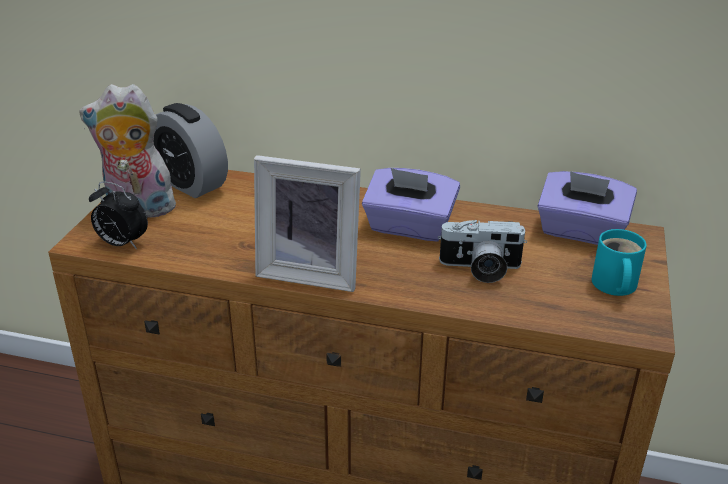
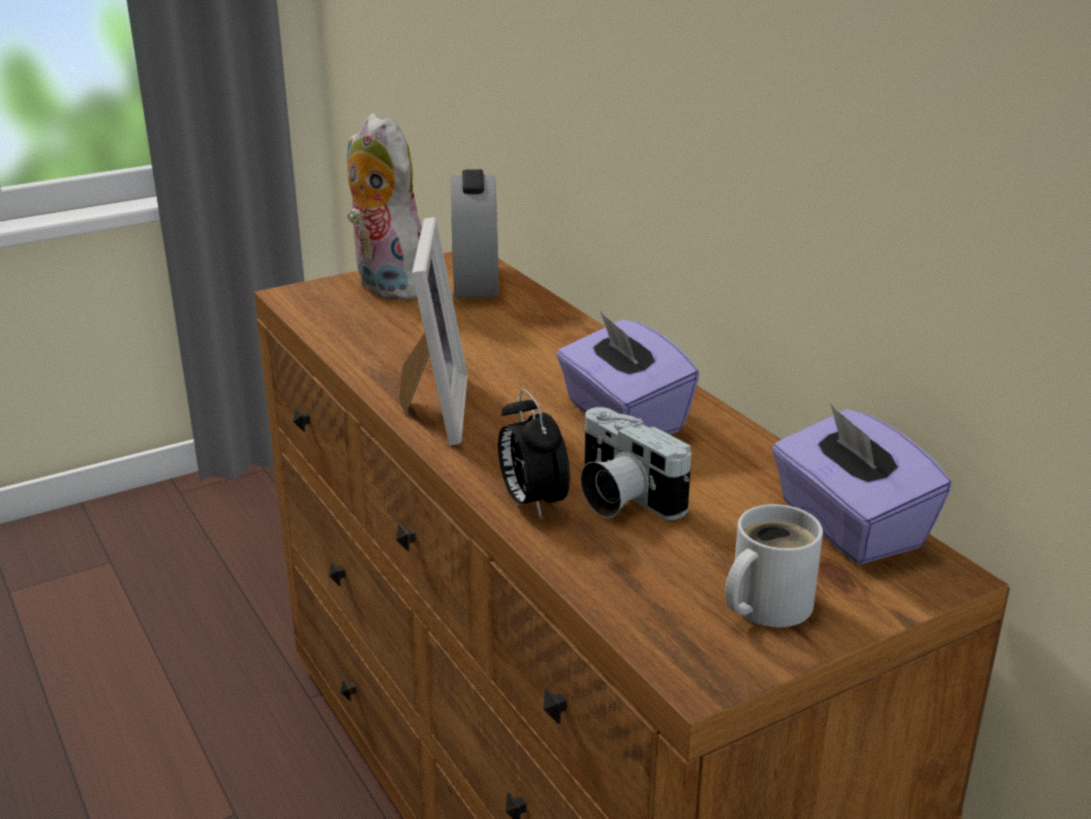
camera: 45 degrees right, 5 degrees down
alarm clock [89,181,148,249] -> alarm clock moved to [498,389,570,519]
picture frame [254,155,361,292] -> picture frame turned 150 degrees counterclockwise [399,217,468,446]
turquoise mug [592,229,647,296] -> white mug [725,504,823,627]

